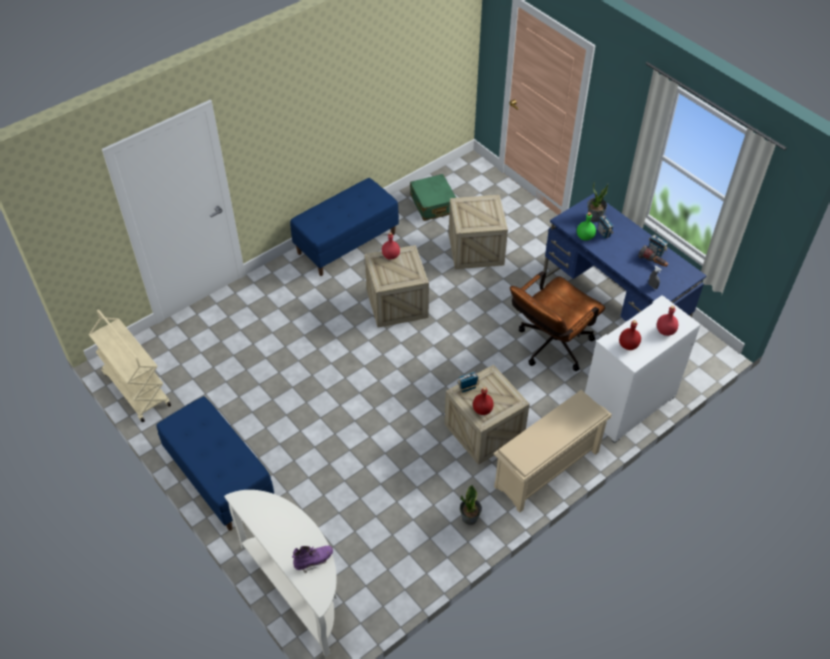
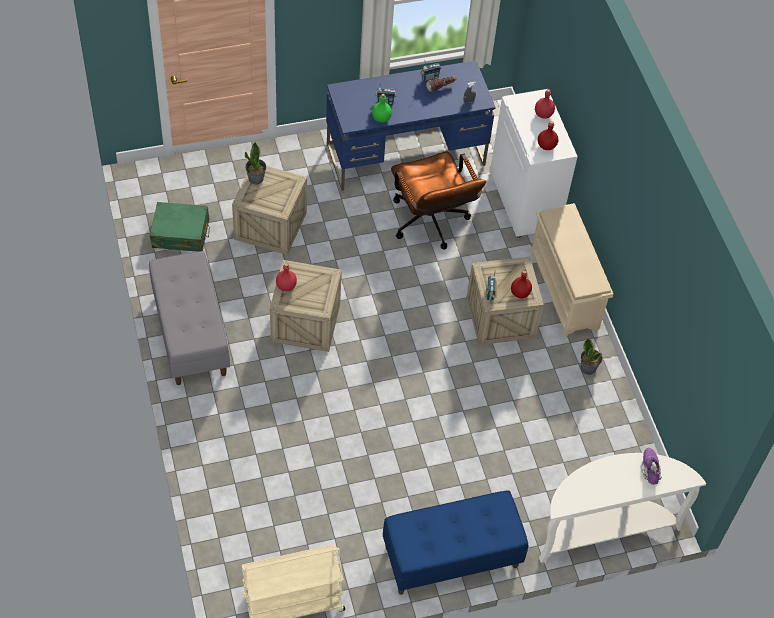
camera: 70 degrees left, 5 degrees up
blue bench [290,178,399,276] -> grey bench [149,251,230,385]
potted plant [587,184,608,222] -> potted plant moved to [245,142,266,184]

